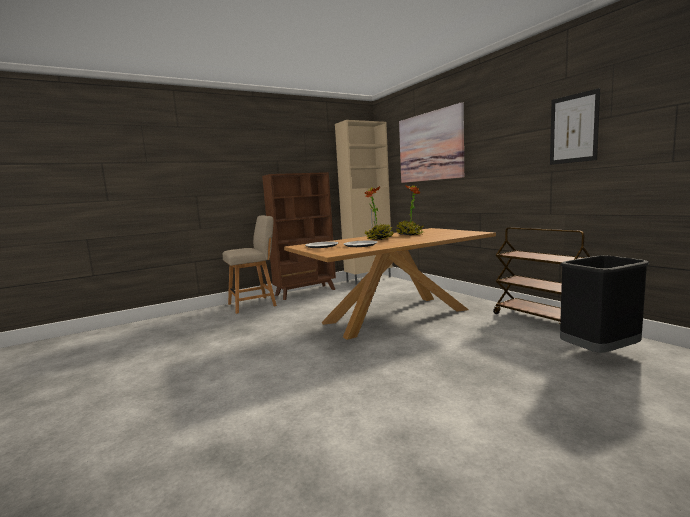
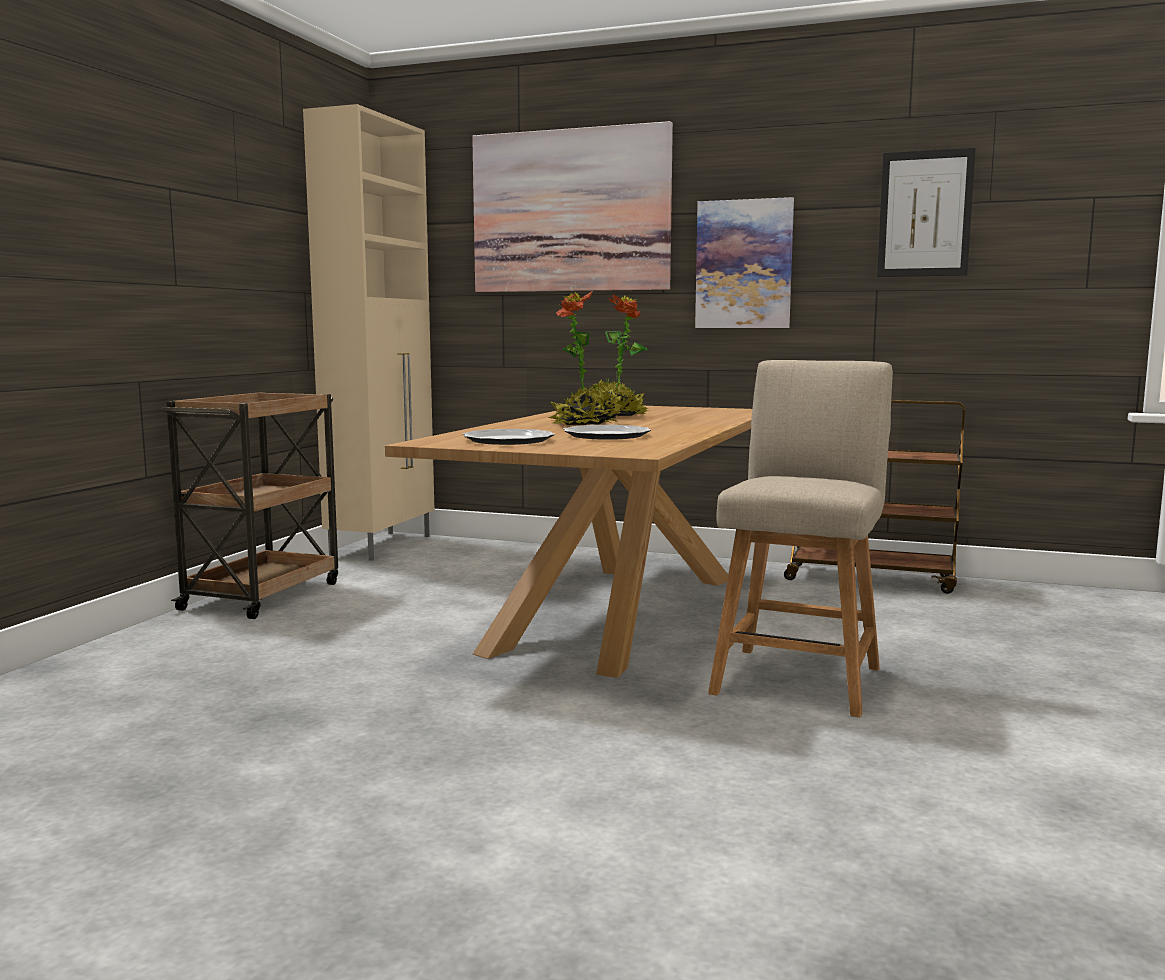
camera: 40 degrees left, 0 degrees up
beige chair [223,215,277,314] -> beige chair moved to [708,360,893,717]
brown bookcase [262,172,336,300] -> brown cart [161,392,338,619]
black trash can [560,255,649,353] -> none
none -> picture [695,197,794,328]

